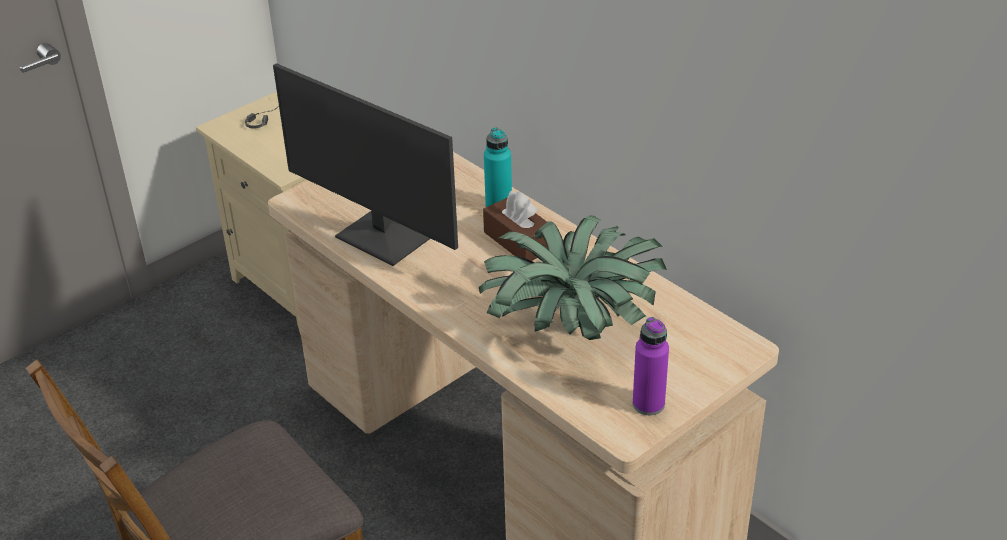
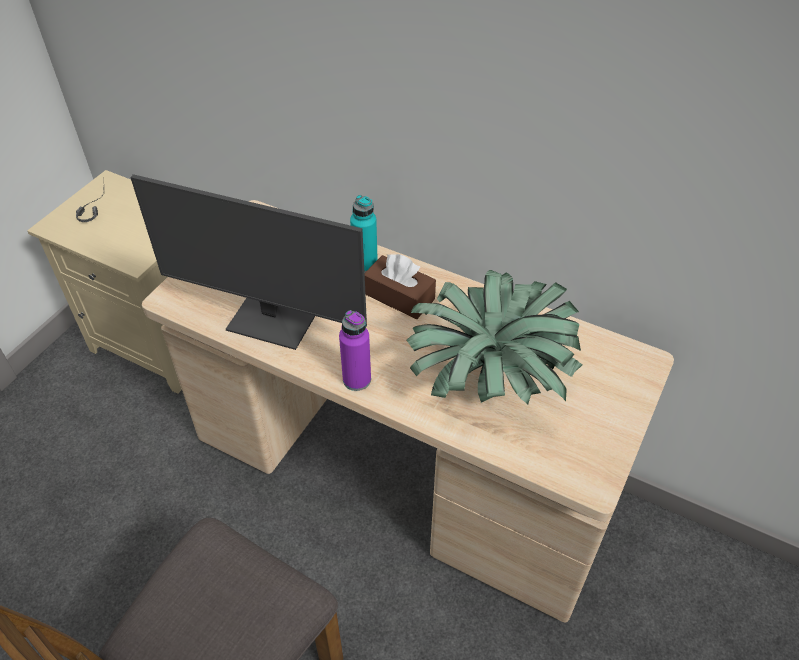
camera: 20 degrees left, 10 degrees up
purple bottle [633,317,669,415] -> purple bottle moved to [339,310,371,391]

